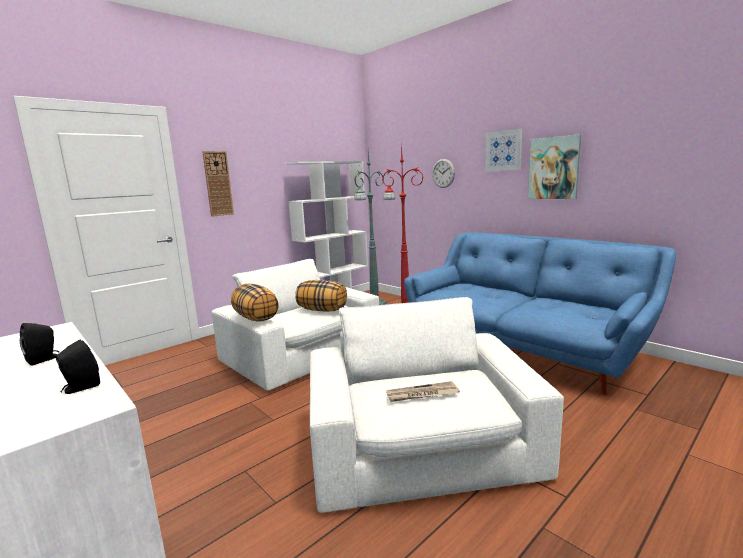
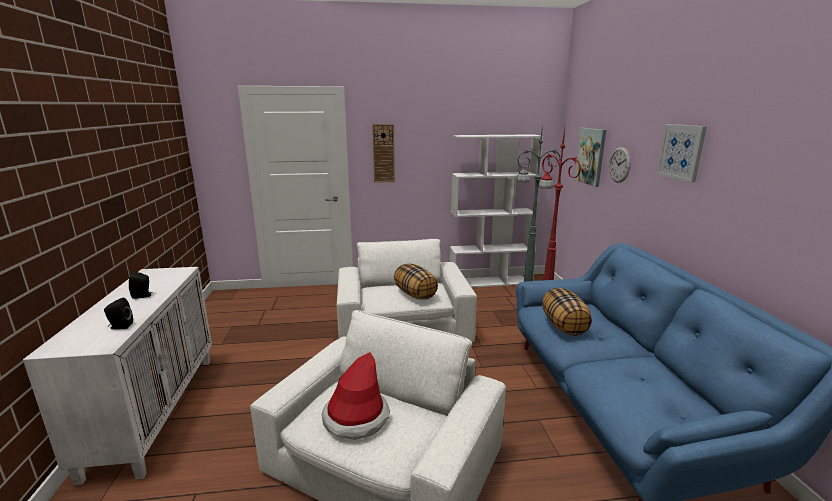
camera: 35 degrees right, 5 degrees up
pillow [231,284,279,322] -> pillow moved to [542,288,592,336]
newspaper [386,381,460,402] -> hat [322,352,390,440]
picture [528,134,581,199] -> picture moved to [574,128,606,187]

